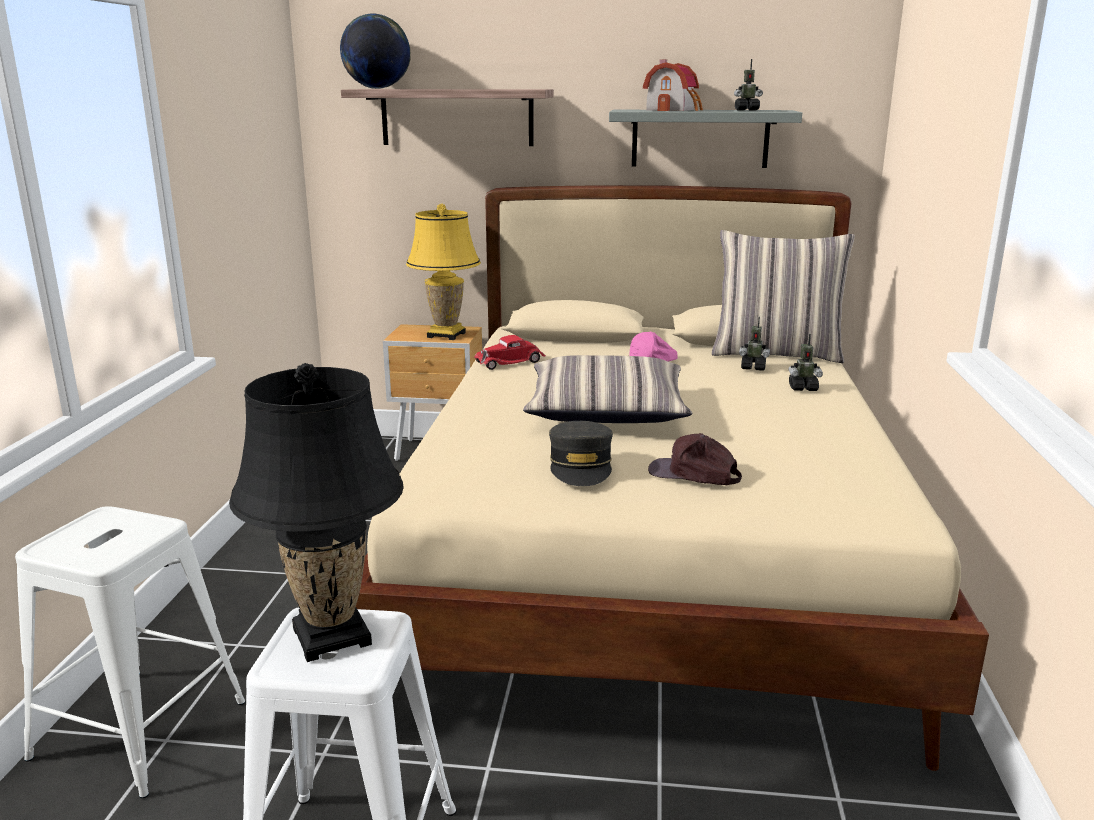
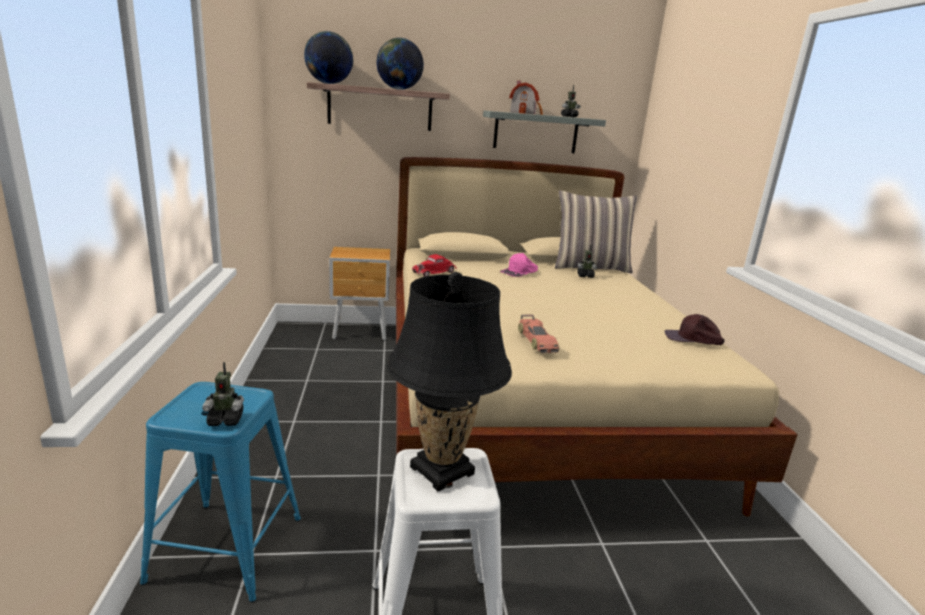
camera: 15 degrees left, 0 degrees up
white stool [15,506,245,798] -> blue stool [140,382,301,602]
yellow table lamp [406,204,481,340] -> none
pillow [523,355,692,423] -> none
grey cap [549,421,613,486] -> toy car [518,314,559,353]
brown cap [648,433,742,485] -> brown cap moved to [664,314,725,345]
toy robot [788,334,823,391] -> toy robot moved to [202,362,244,426]
none -> globe [376,38,424,90]

